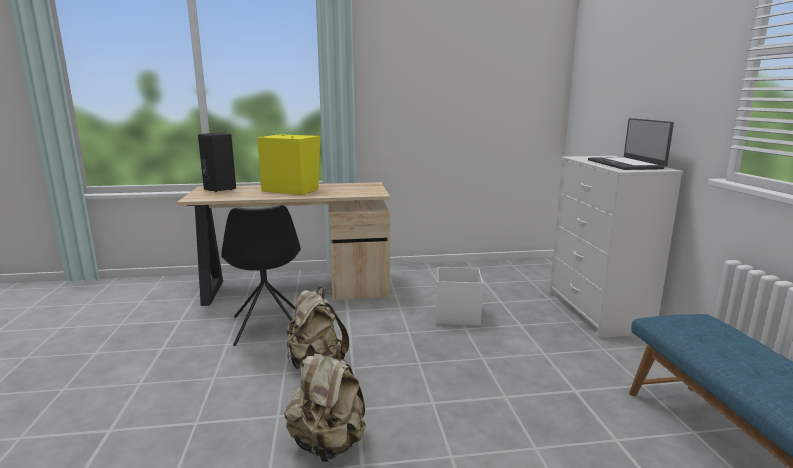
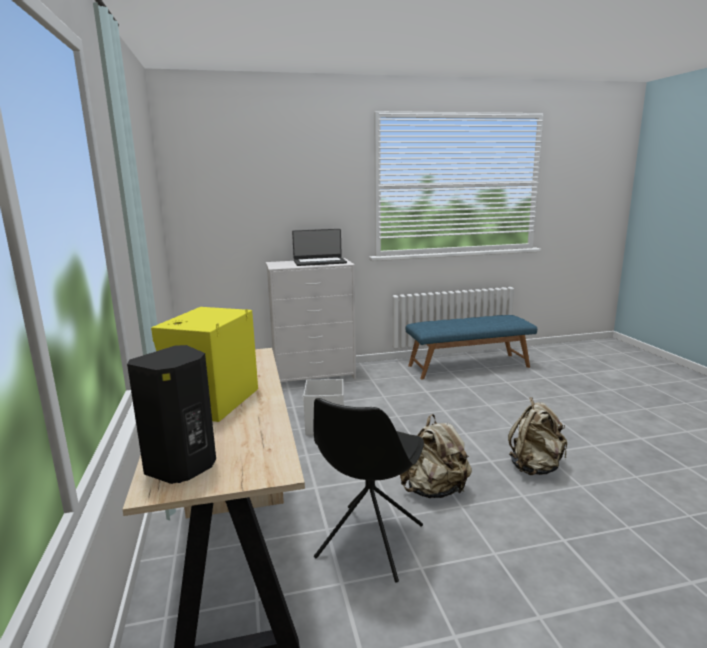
camera: 95 degrees left, 0 degrees up
black chair [221,205,301,346] -> black chair turned 135 degrees clockwise [313,398,424,583]

